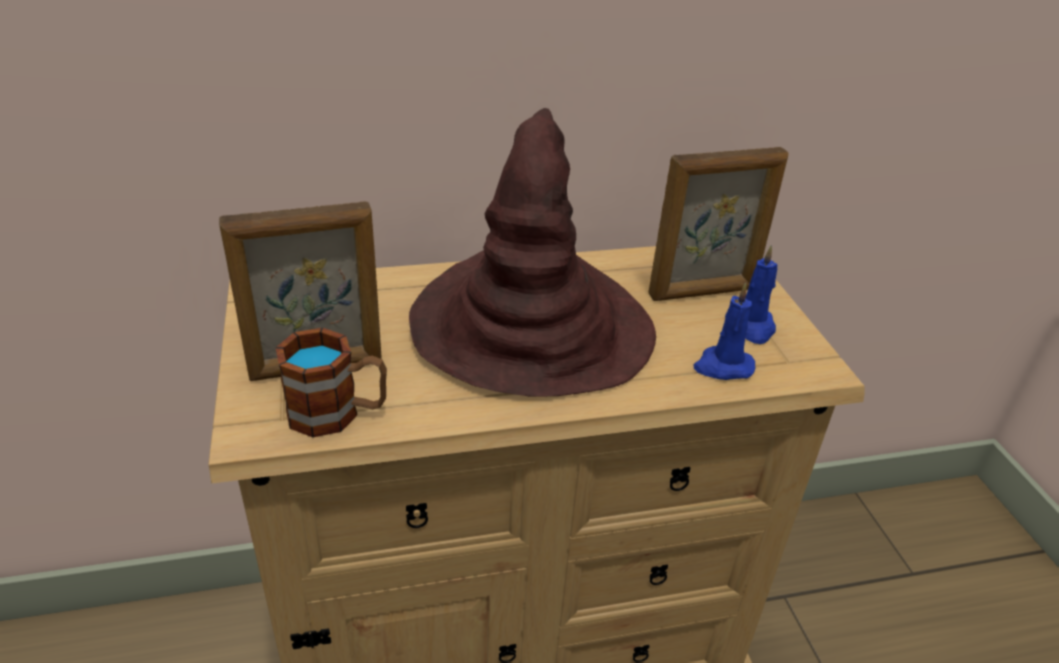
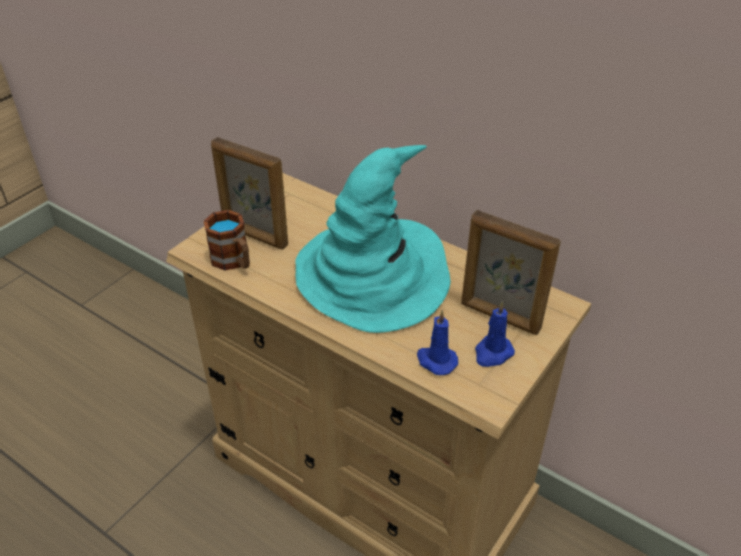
camera: 50 degrees right, 5 degrees up
brown hat [409,108,656,396] -> turquoise hat [295,145,451,333]

